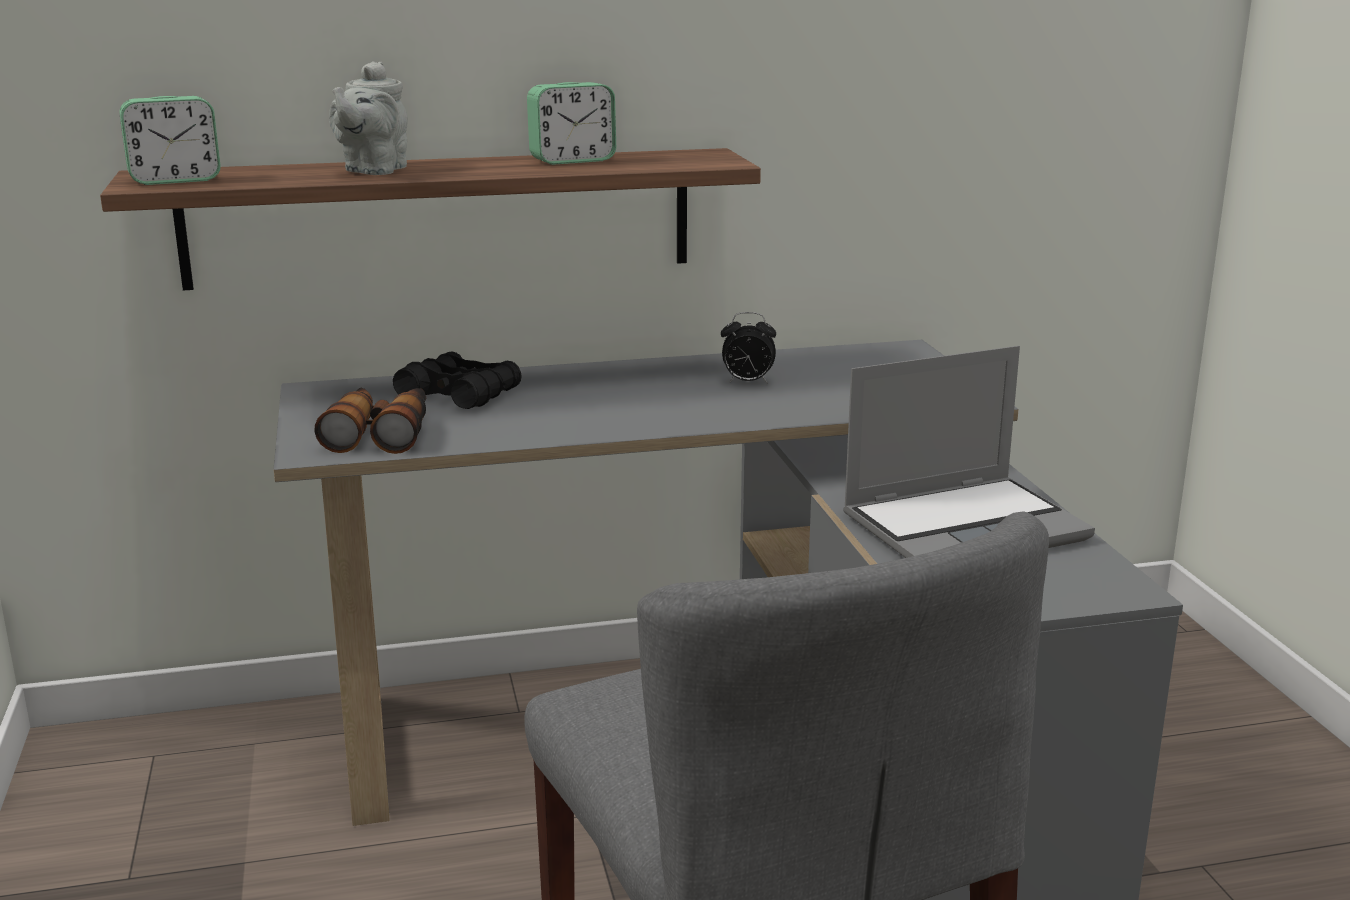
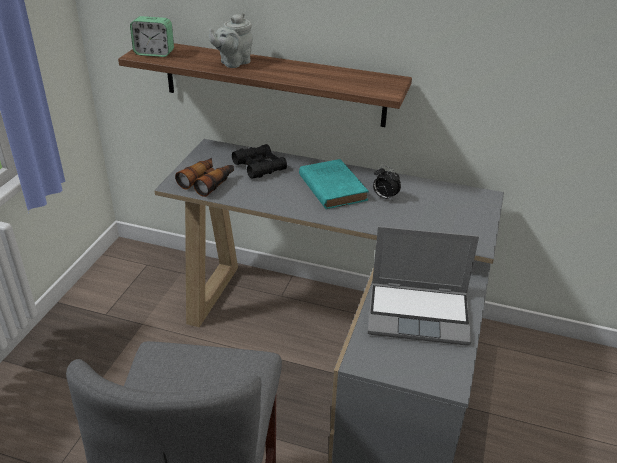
camera: 30 degrees right, 15 degrees up
alarm clock [527,82,616,165] -> none
none -> turquoise book [299,159,369,209]

